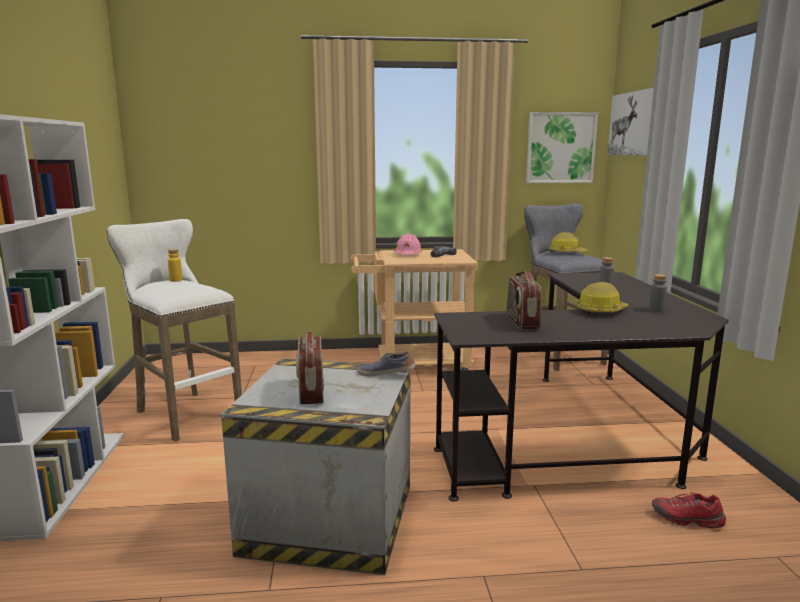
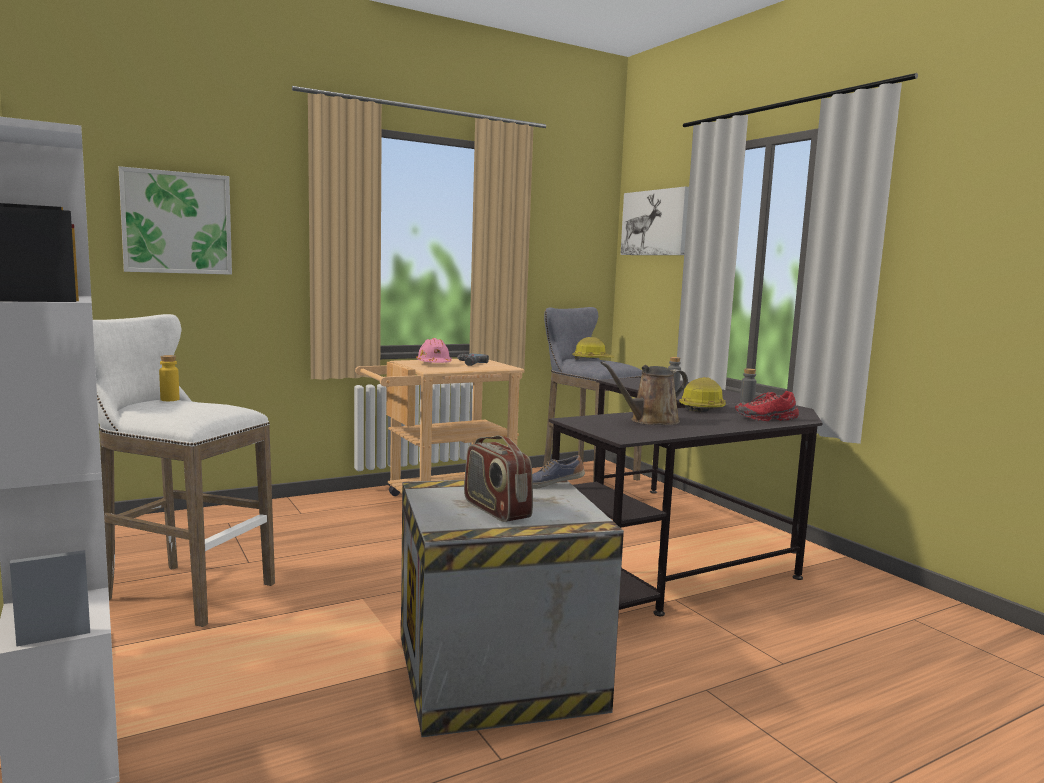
camera: 25 degrees left, 5 degrees down
radio [507,271,542,329] -> brown watering can [601,362,688,425]
picture [526,112,598,183] -> picture moved to [118,166,232,275]
red shoe [652,492,726,528] -> red shoe moved to [735,391,799,421]

